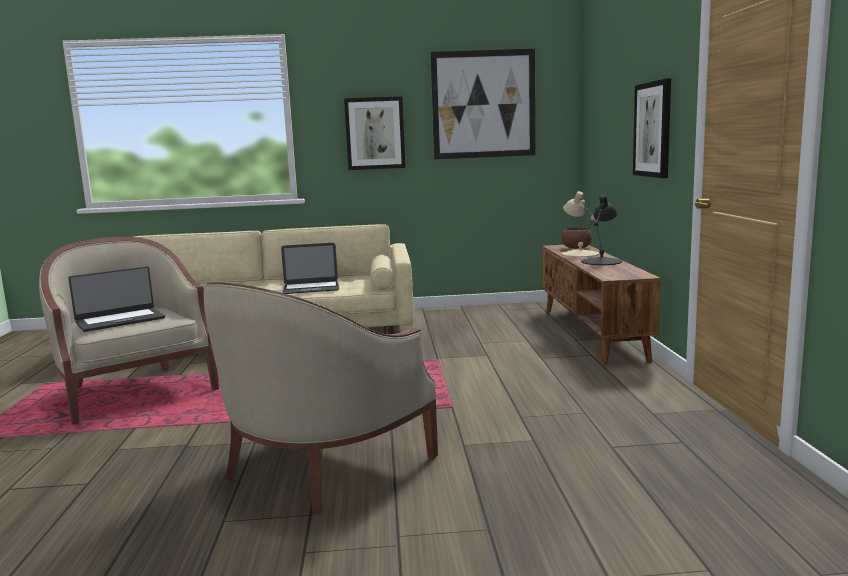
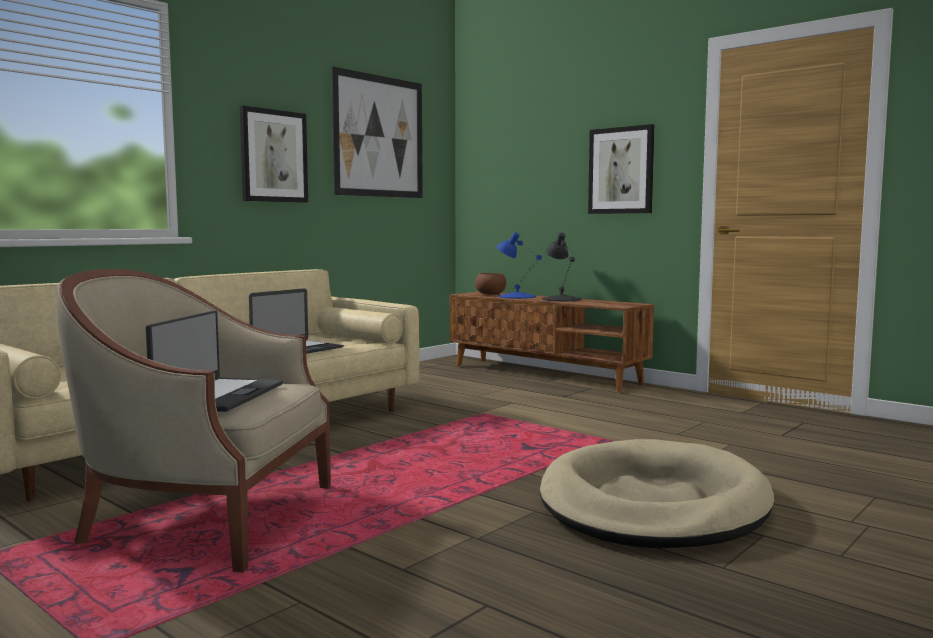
camera: 45 degrees left, 5 degrees down
beige armchair [204,282,438,514] -> beige dog bed [540,439,774,548]
beige table lamp [562,191,599,257] -> blue table lamp [496,232,542,299]

